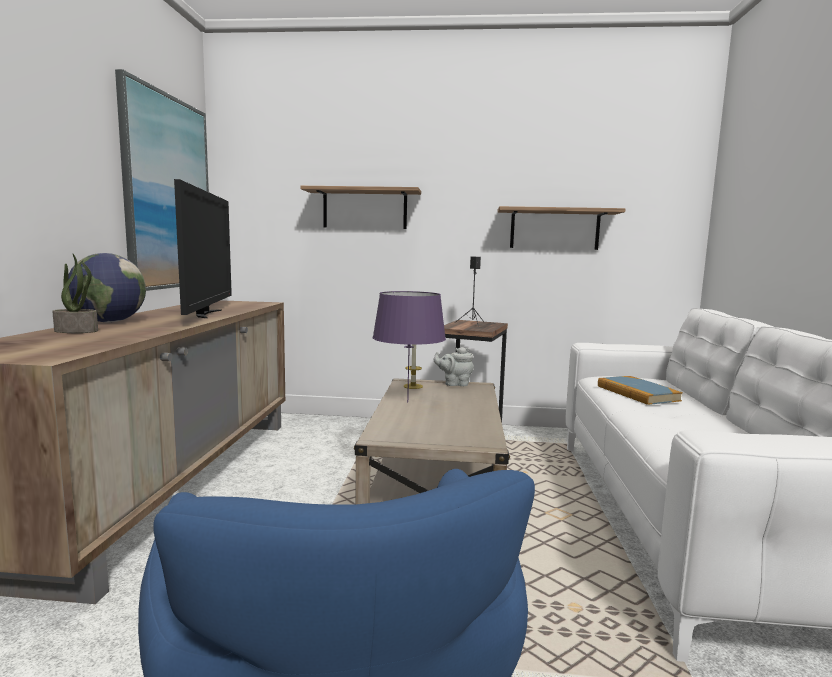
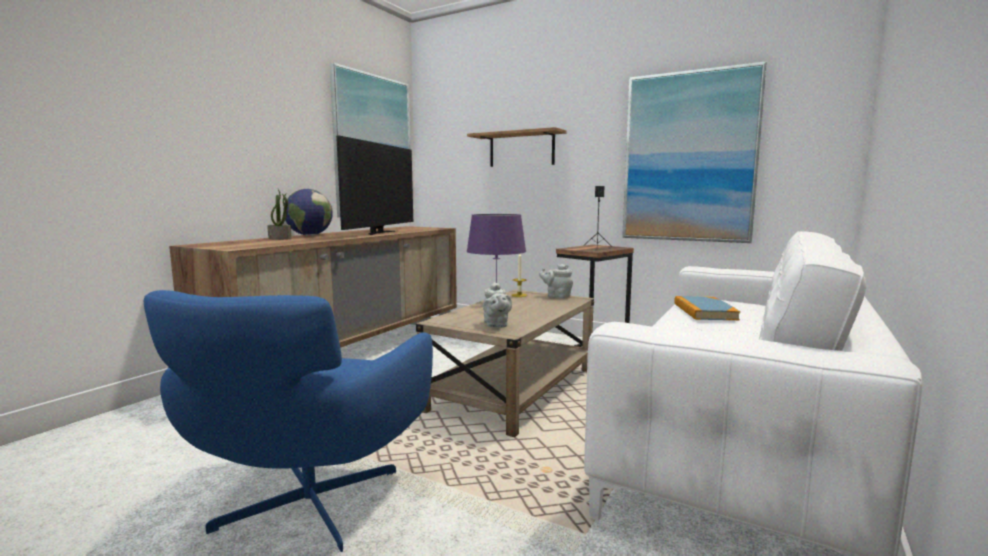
camera: 25 degrees right, 0 degrees up
shelf [497,206,625,250] -> picture [622,61,767,243]
none -> grey teapot [483,282,512,328]

